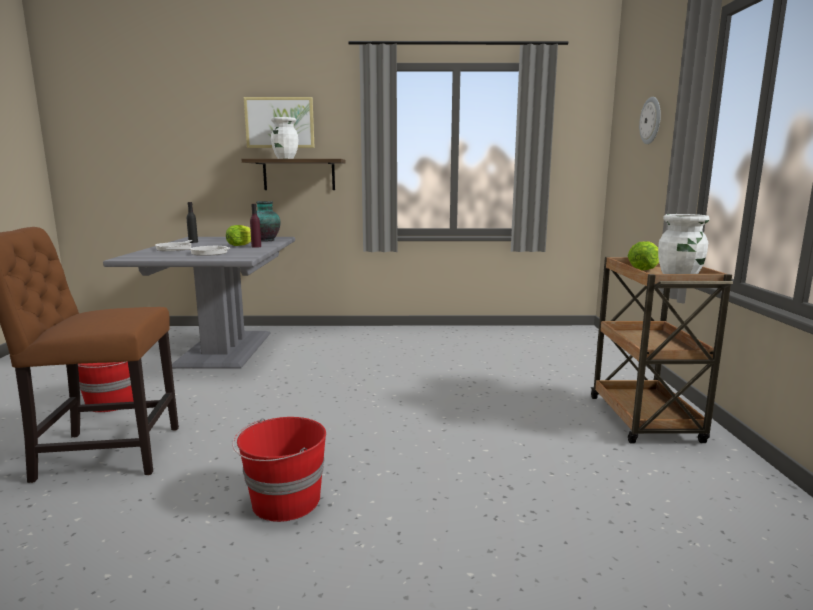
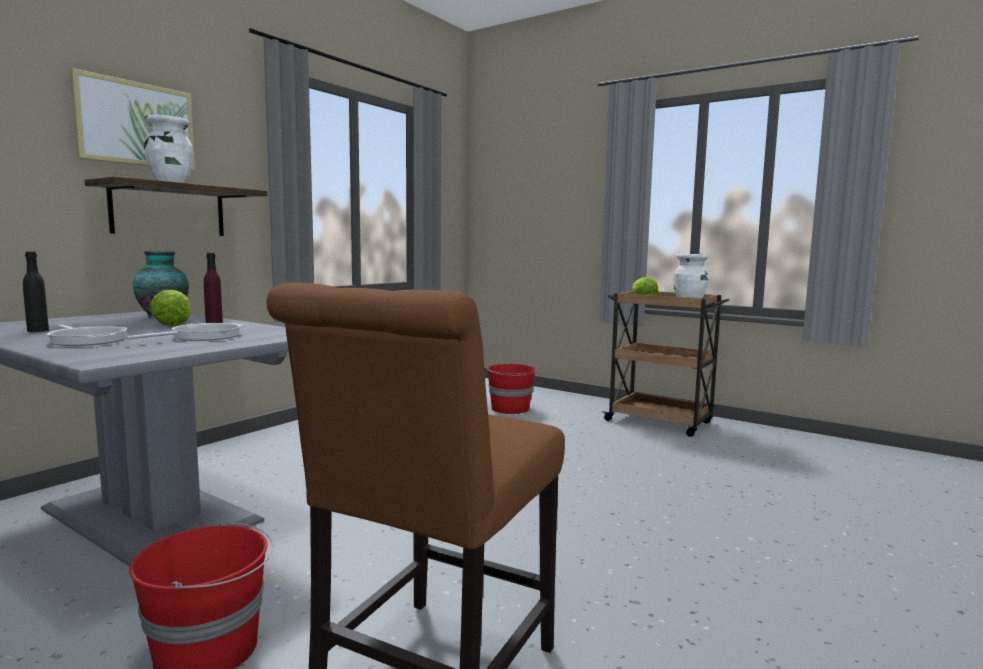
camera: 55 degrees left, 5 degrees down
red bucket [232,417,326,522] -> red bucket moved to [486,364,537,414]
wall clock [639,97,661,144] -> none

